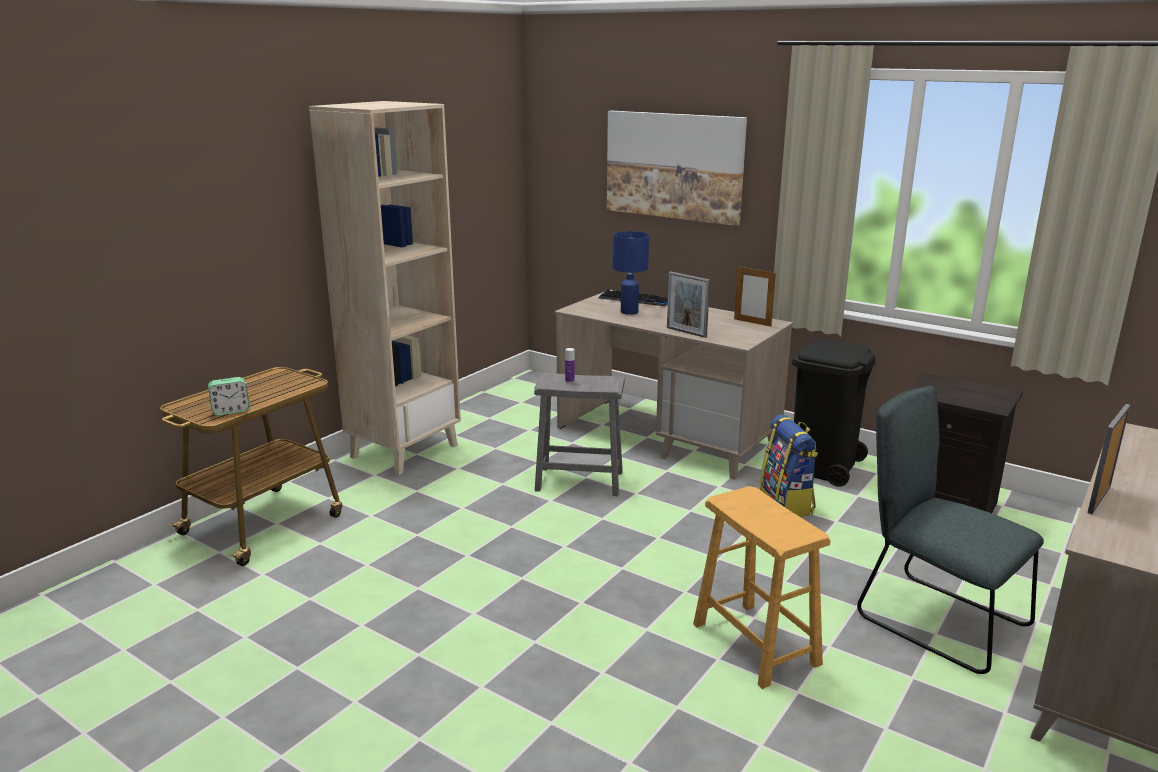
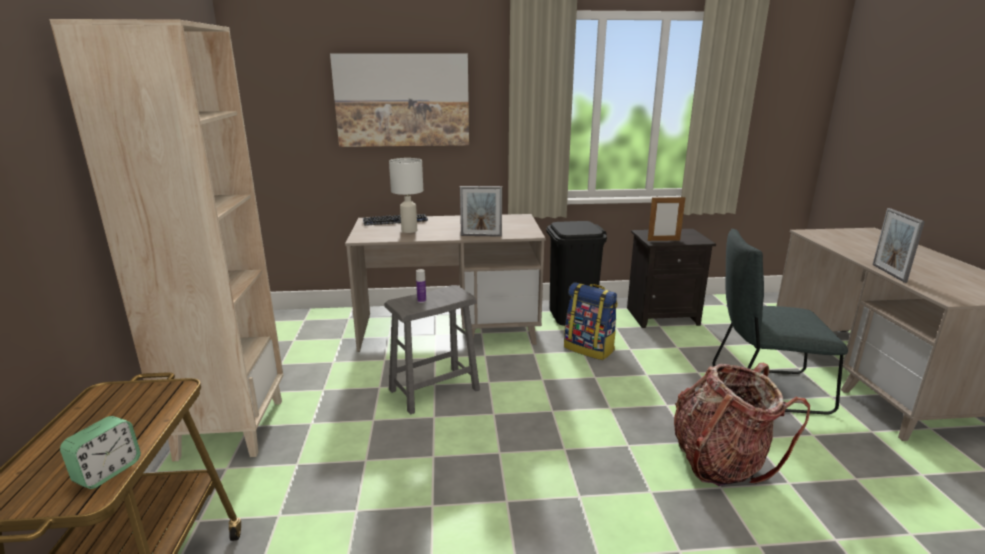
camera: 40 degrees left, 0 degrees up
blue table lamp [613,231,649,315] -> white table lamp [389,158,423,233]
brown stool [693,486,831,689] -> backpack [674,363,810,486]
picture frame [734,266,776,327] -> picture frame moved to [648,196,686,241]

